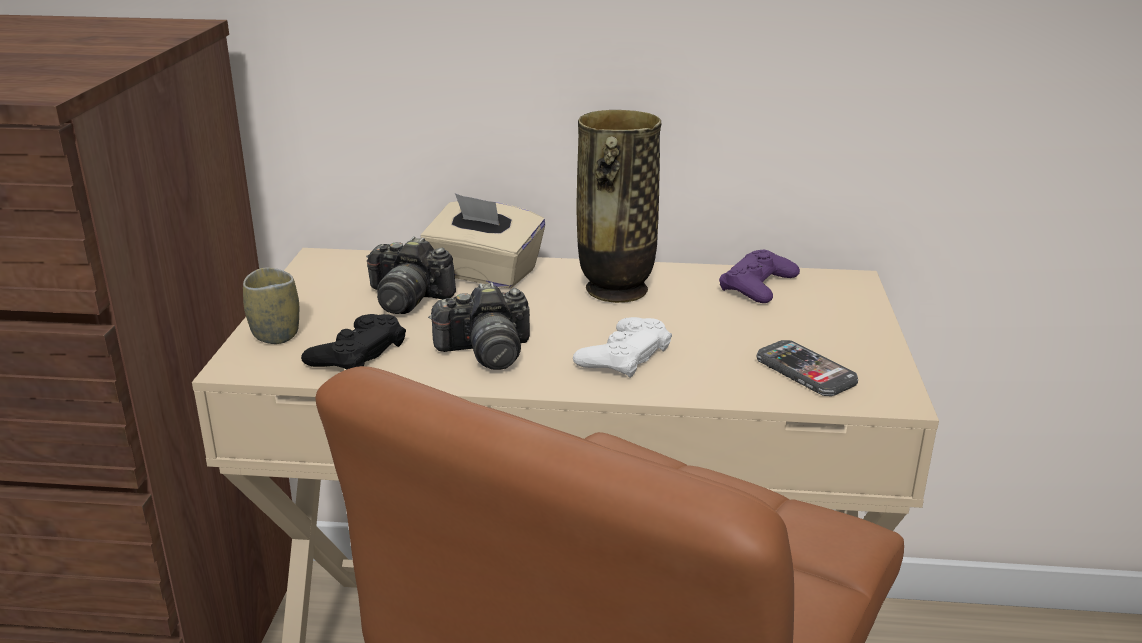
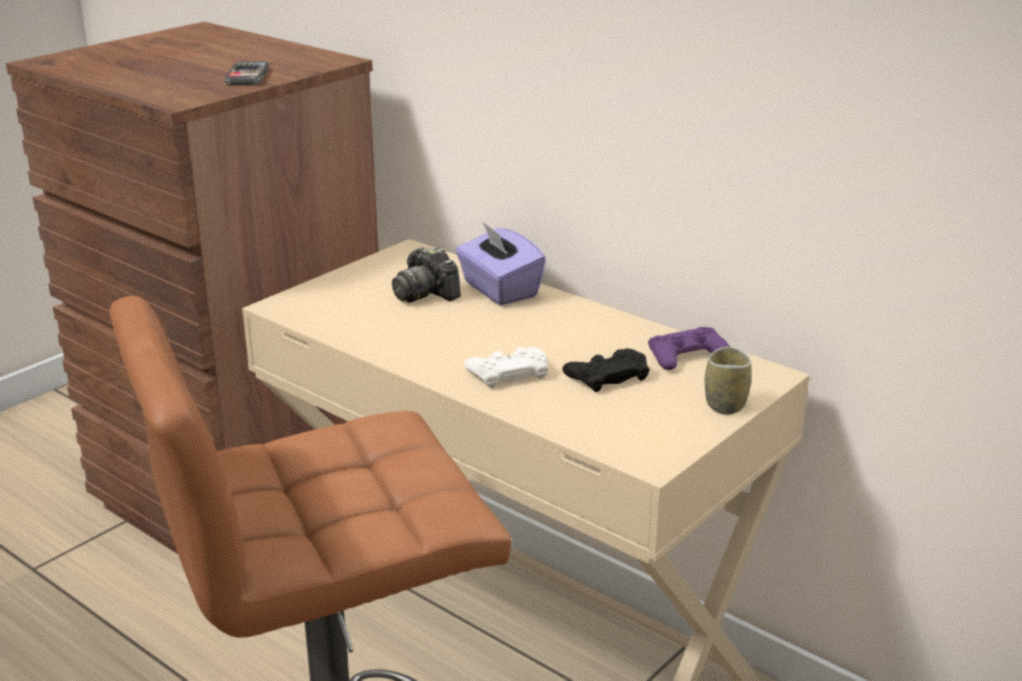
camera: 35 degrees right, 0 degrees up
cup [243,268,299,344] -> cup moved to [705,347,752,415]
black game controller [301,314,406,369] -> black game controller moved to [562,349,650,392]
beige tissue box [421,193,545,288] -> purple tissue box [456,222,546,306]
camera [428,282,530,370] -> none
vase [576,110,661,303] -> none
phone [757,340,858,396] -> phone moved to [224,61,269,85]

